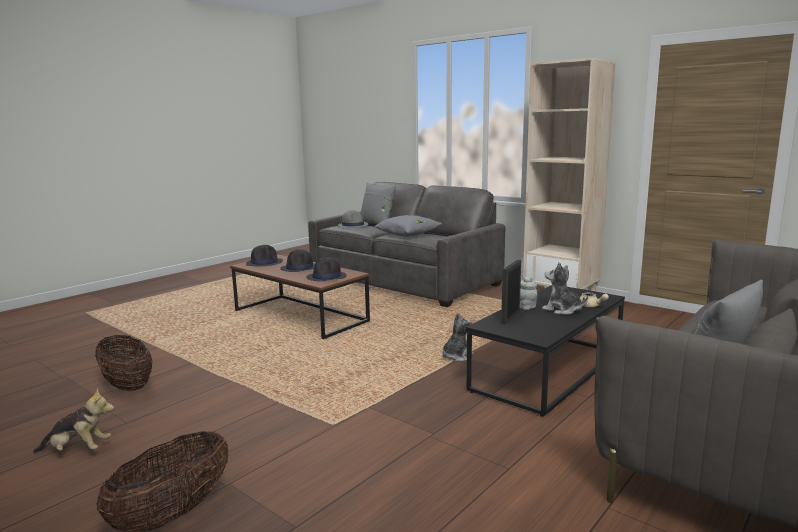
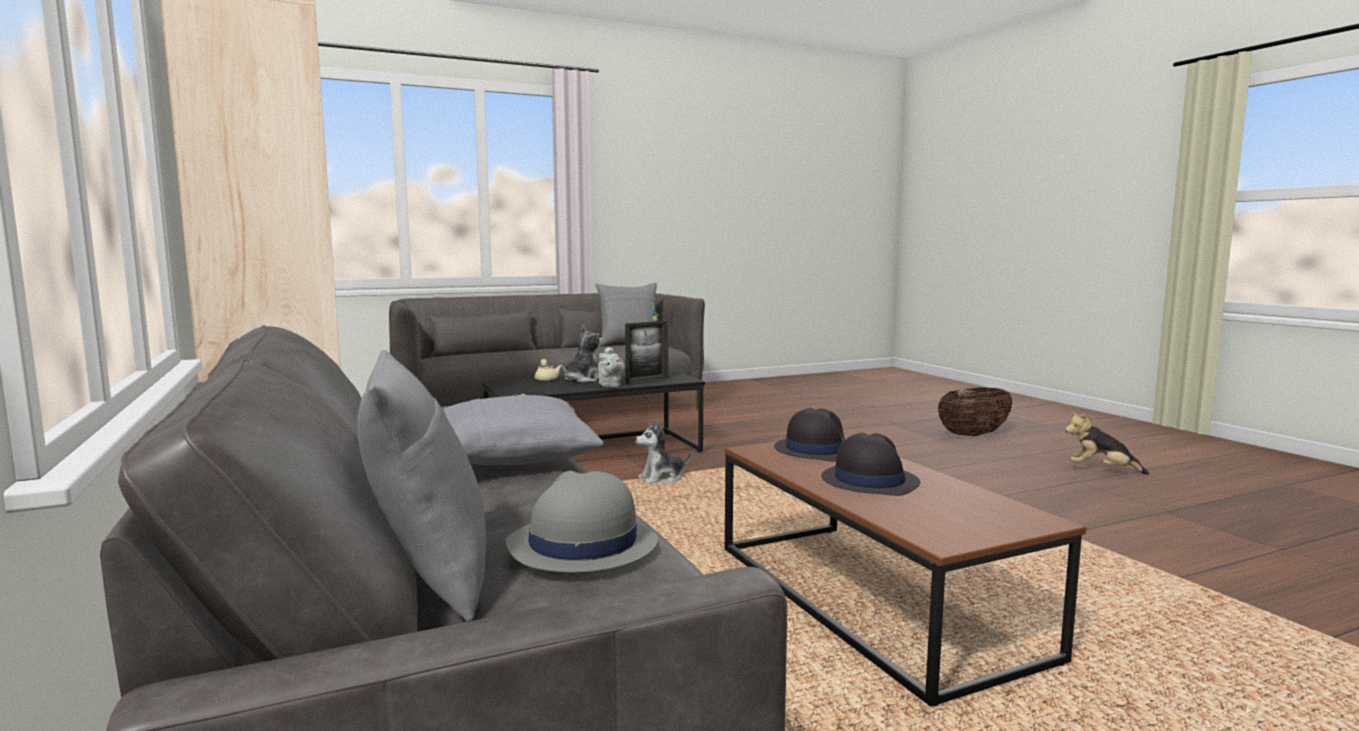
camera: 155 degrees left, 5 degrees down
basket [95,335,153,391] -> none
black hat [246,245,283,266] -> none
plush toy [542,262,588,315] -> plush toy turned 120 degrees counterclockwise [562,325,603,383]

